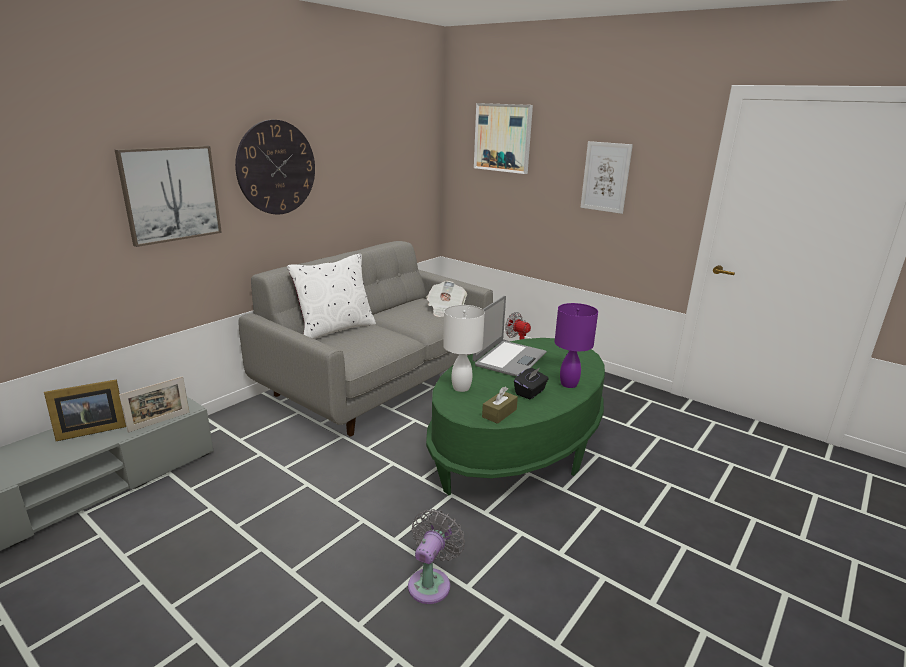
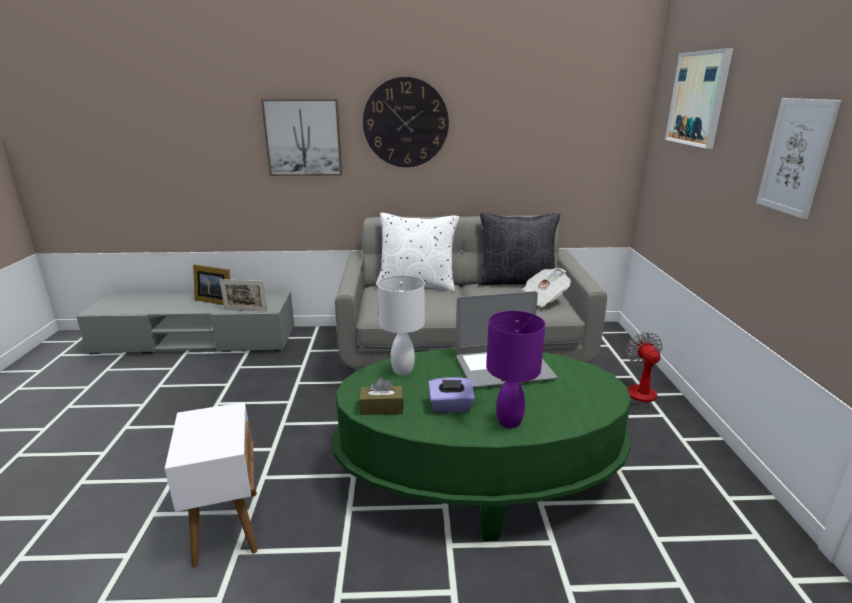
camera: 50 degrees right, 0 degrees up
grey fan [408,509,465,604] -> white side table [165,402,258,567]
black tissue box [514,368,549,399] -> purple tissue box [428,377,475,413]
none -> black pillow [478,213,560,286]

